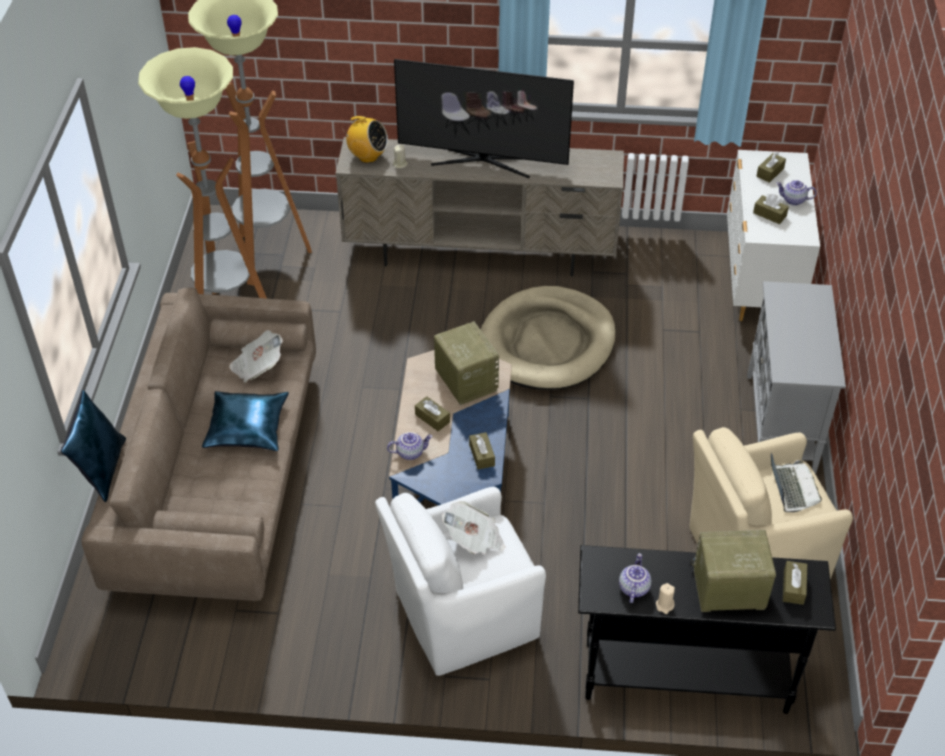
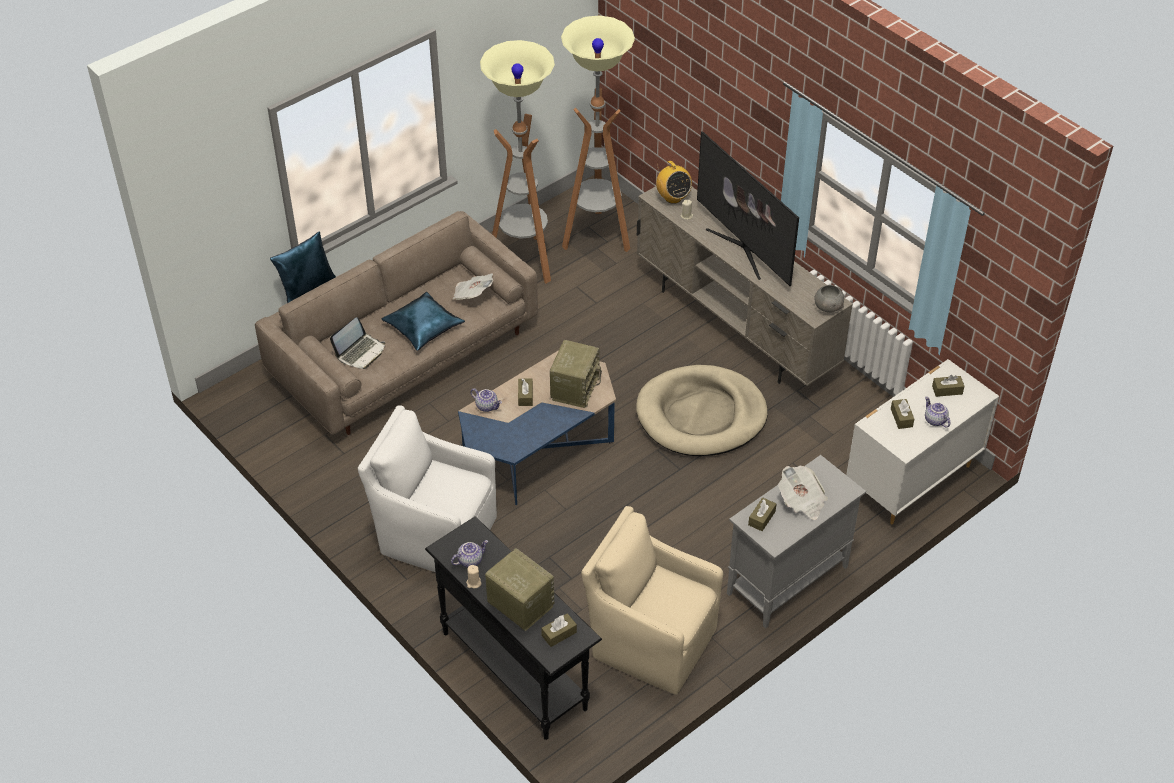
camera: 45 degrees right, 0 degrees up
newspaper [442,501,505,554] -> newspaper moved to [778,466,828,520]
brown tissue box [469,432,495,469] -> brown tissue box moved to [748,498,776,531]
laptop [771,453,822,512] -> laptop moved to [330,317,385,369]
none -> grey bowl [814,285,844,312]

